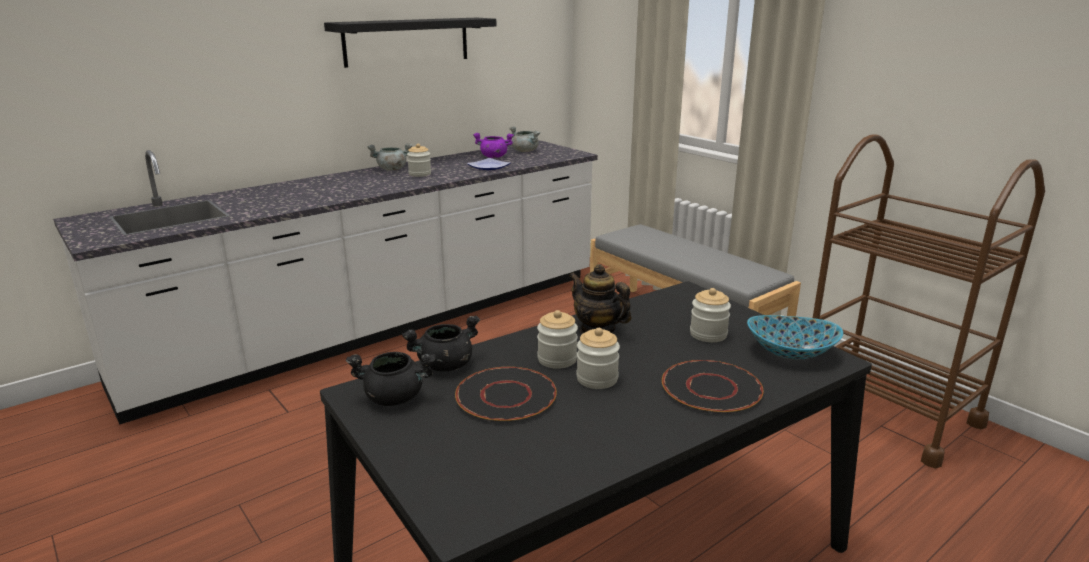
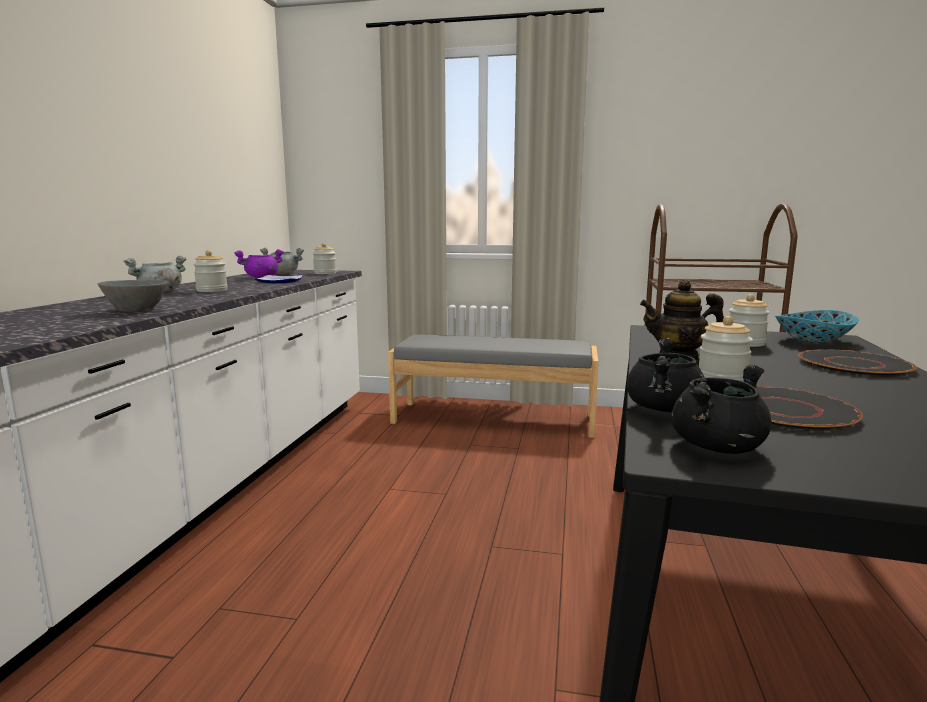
camera: 40 degrees left, 10 degrees down
black shelf [324,18,496,68] -> none
jar [576,328,620,389] -> jar moved to [313,243,336,274]
none -> grey bowl [98,280,167,312]

